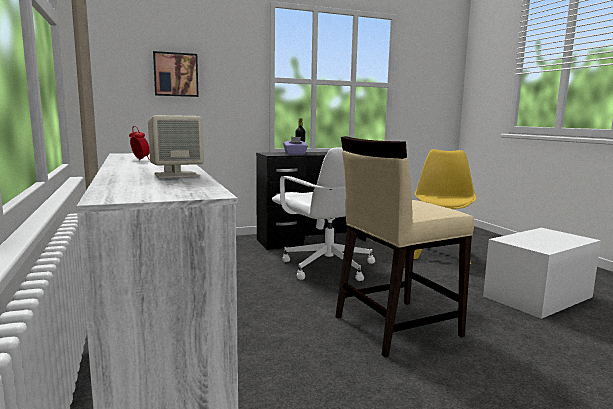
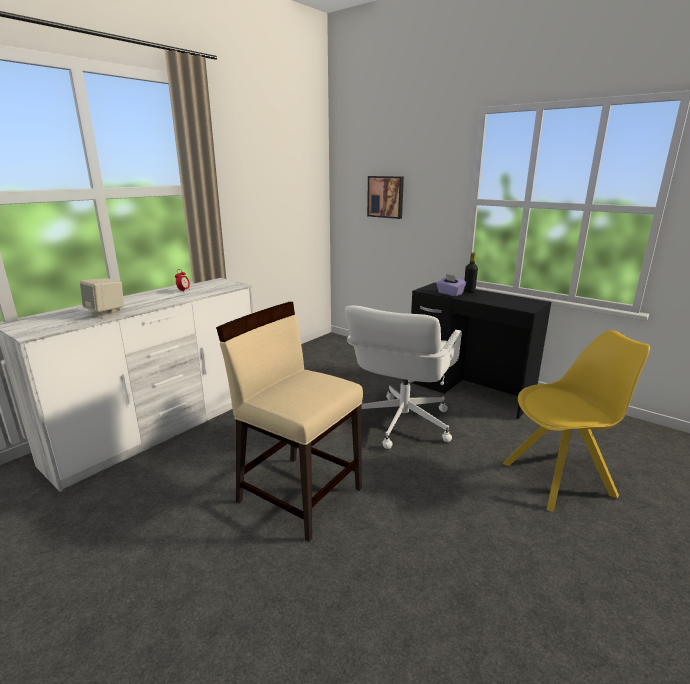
camera: 60 degrees right, 10 degrees up
white storage box [483,228,601,319] -> none

